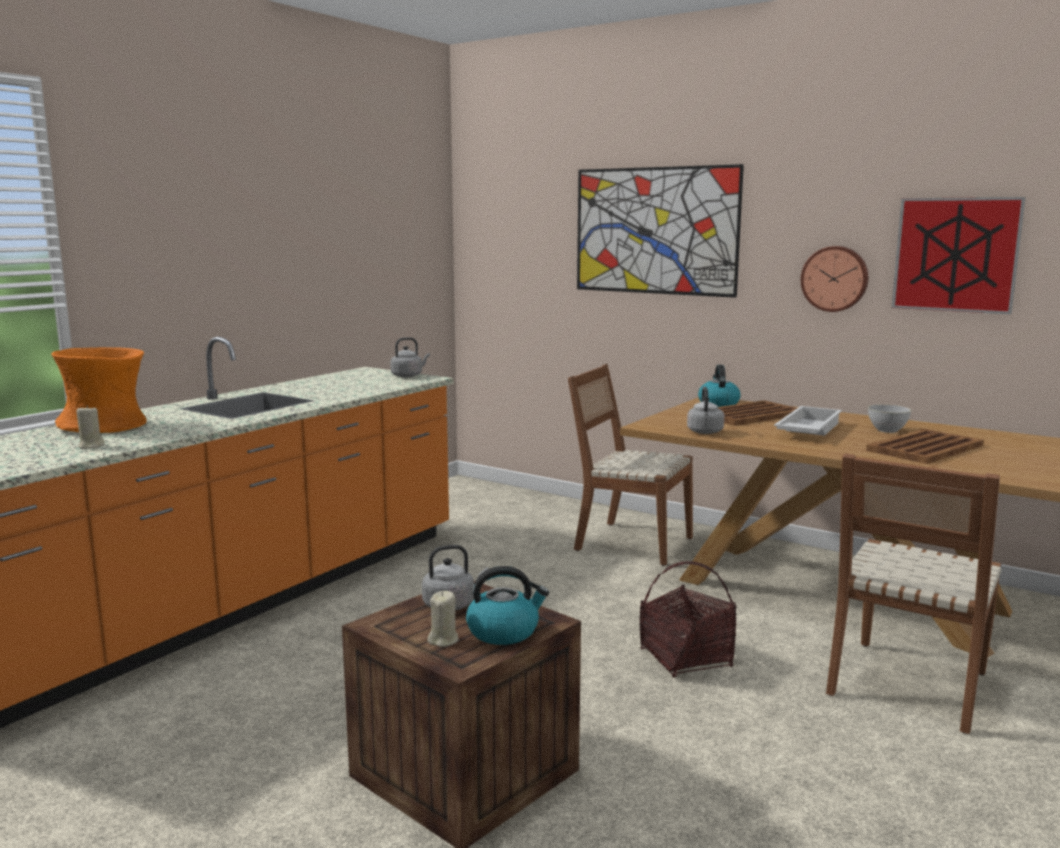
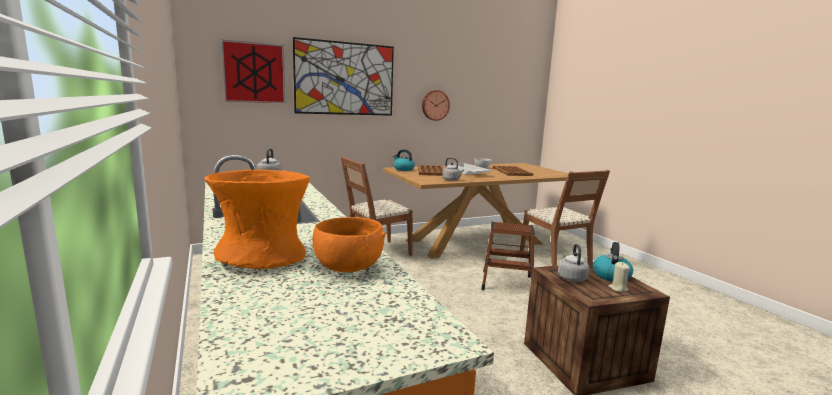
camera: 60 degrees left, 0 degrees up
beige candle [76,405,105,449] -> orange bowl [313,217,386,272]
basket [639,561,737,677] -> brown step ladder [481,222,535,290]
picture [892,197,1026,314] -> picture moved to [221,40,285,103]

